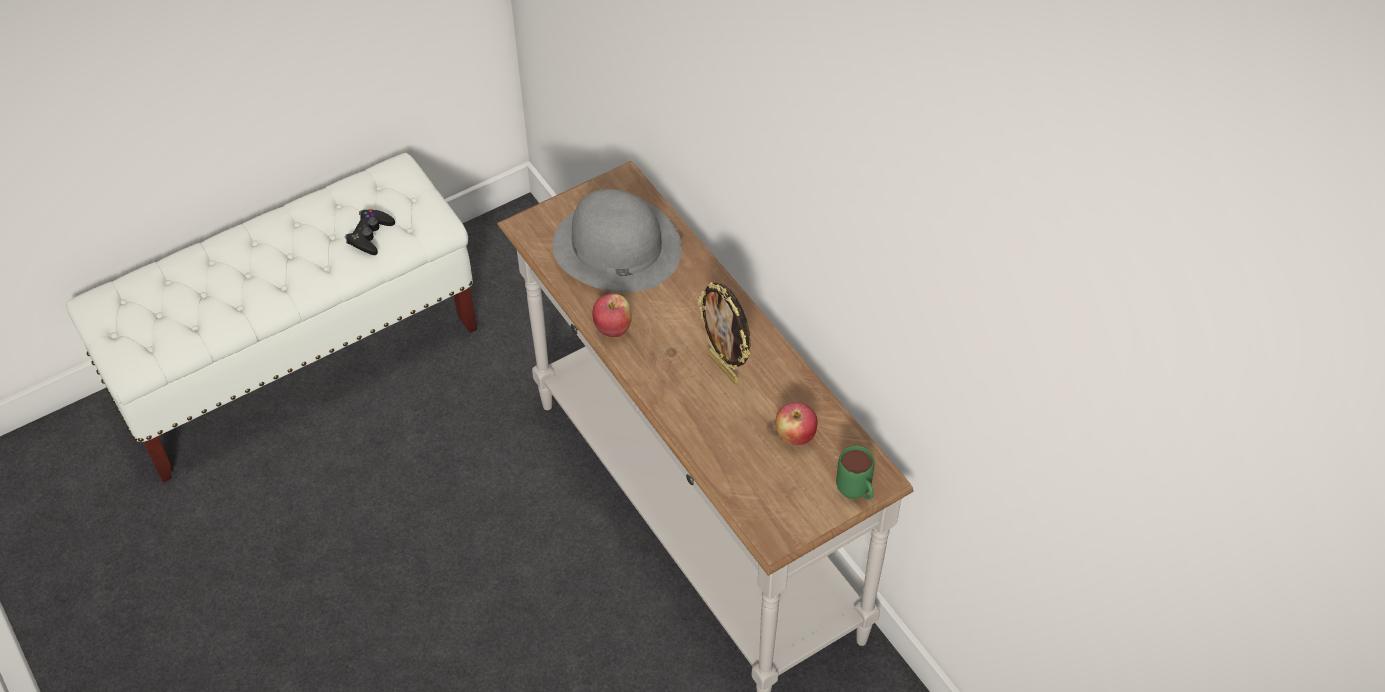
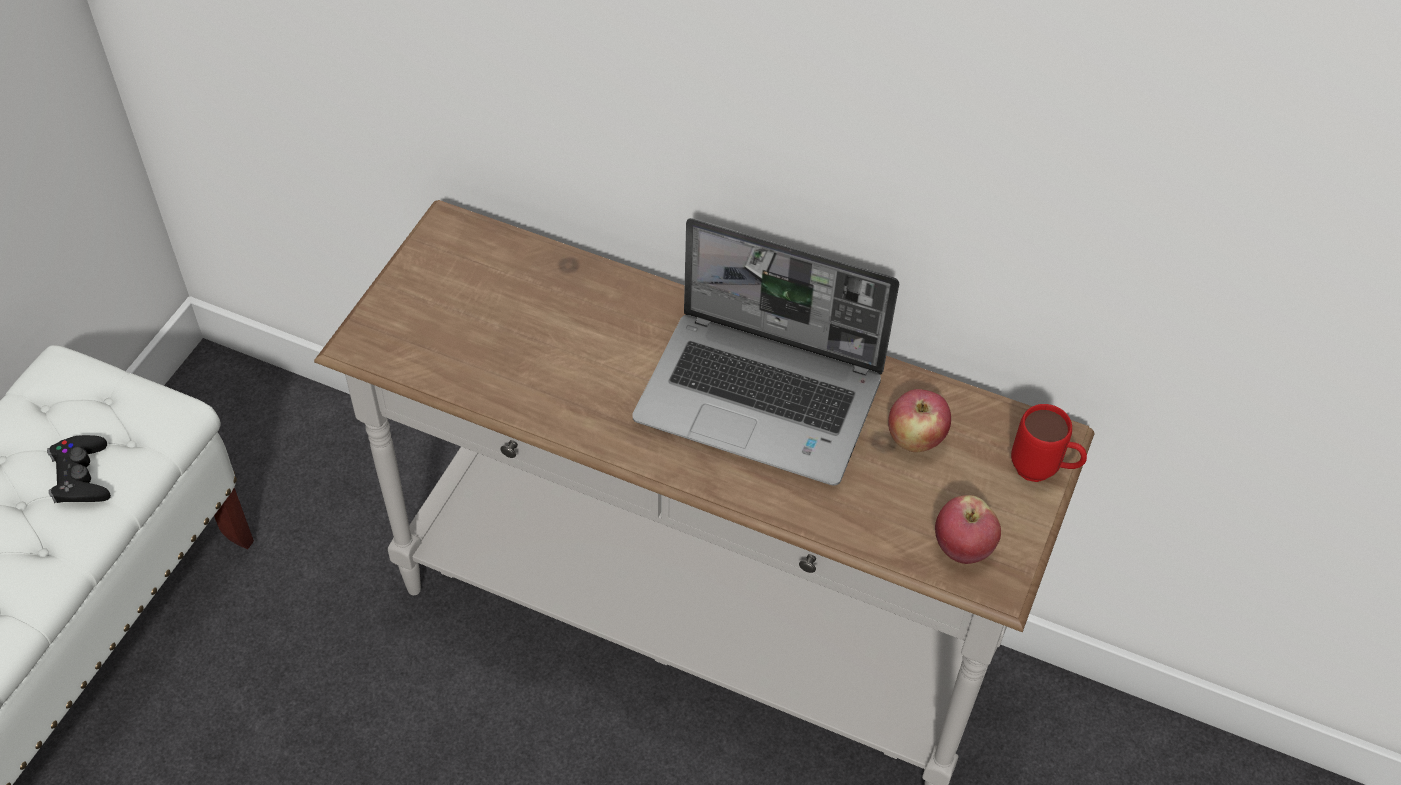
camera: 35 degrees left, 0 degrees up
grey hat [552,189,682,292] -> none
apple [592,293,632,337] -> apple moved to [935,495,1001,564]
picture frame [697,282,750,383] -> laptop [632,218,899,486]
green mug [836,446,875,500] -> red mug [1011,404,1087,482]

